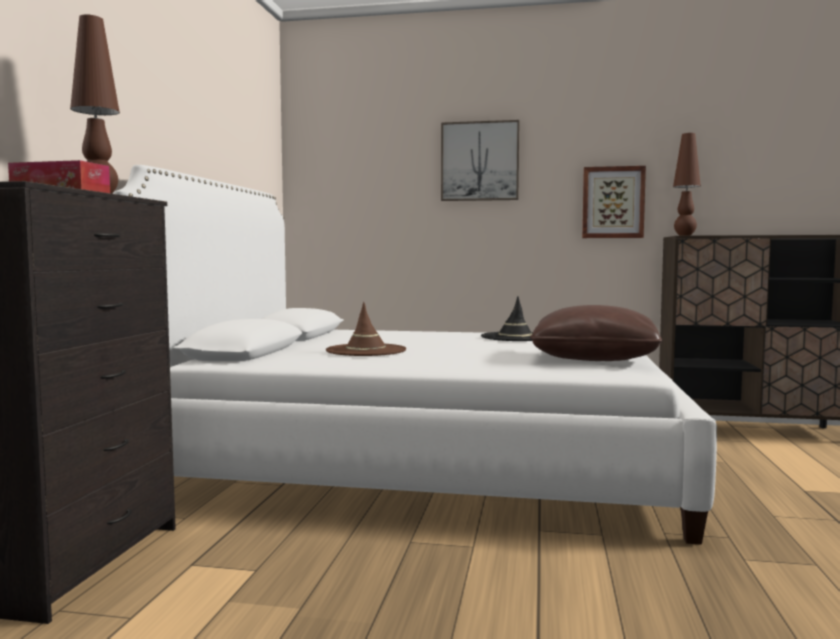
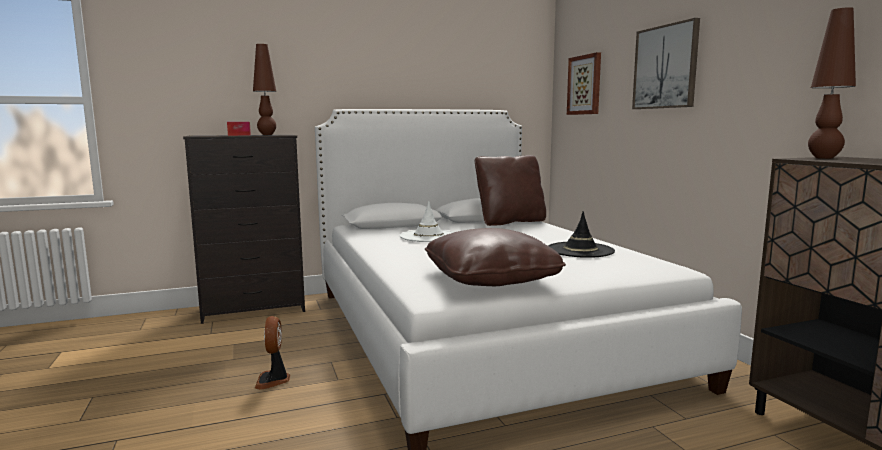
camera: 60 degrees right, 5 degrees up
brown hat [326,302,406,356] -> white hat [400,201,454,242]
picture [582,166,646,238] -> picture moved to [567,52,601,115]
none -> fan [255,316,290,390]
none -> brown pillow [475,155,546,226]

